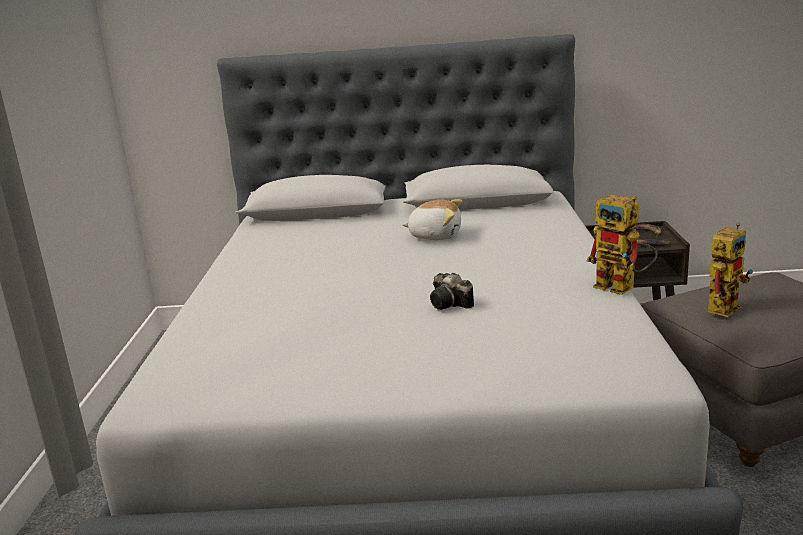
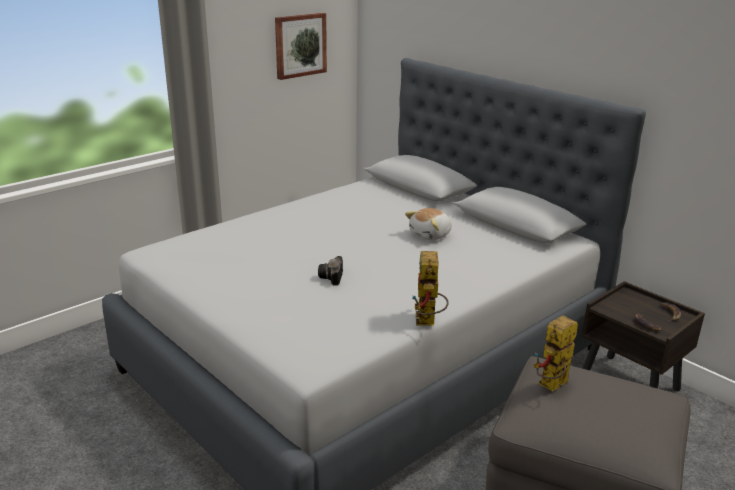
camera: 45 degrees right, 5 degrees up
plush toy [402,199,463,240] -> plush toy turned 75 degrees clockwise [405,208,452,240]
toy robot [708,223,753,317] -> toy robot turned 135 degrees clockwise [533,315,578,391]
none -> picture [275,13,327,80]

